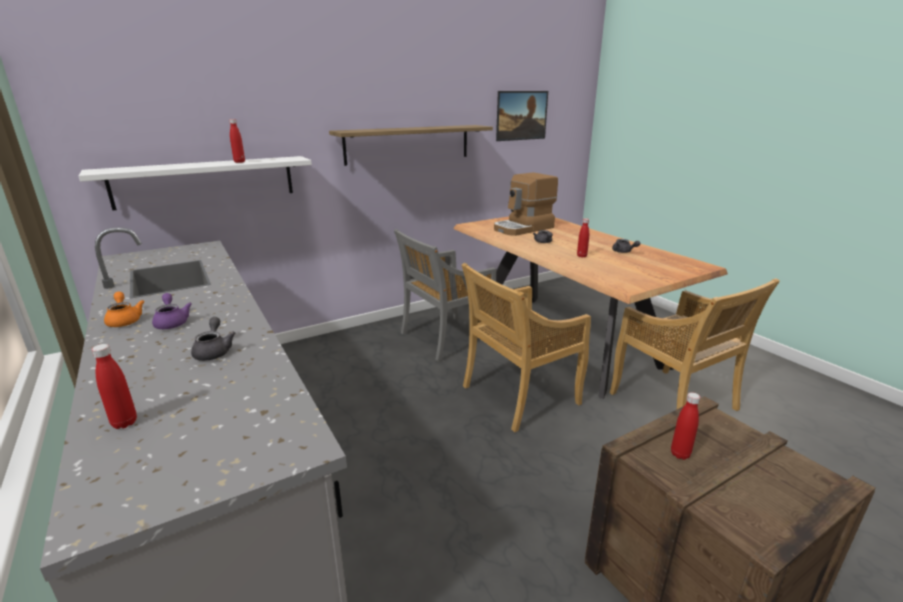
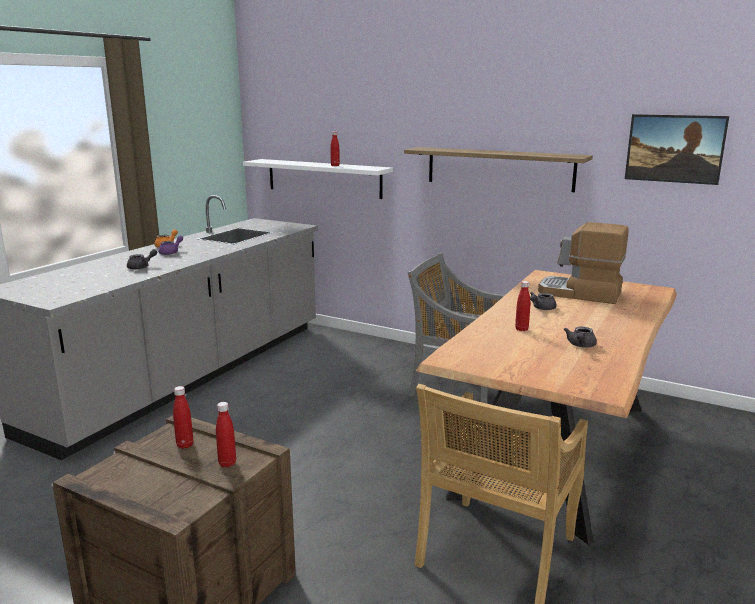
camera: 60 degrees right, 5 degrees down
red bottle [92,344,137,429] -> red bottle moved to [216,402,236,467]
beige chair [462,263,591,432] -> none

